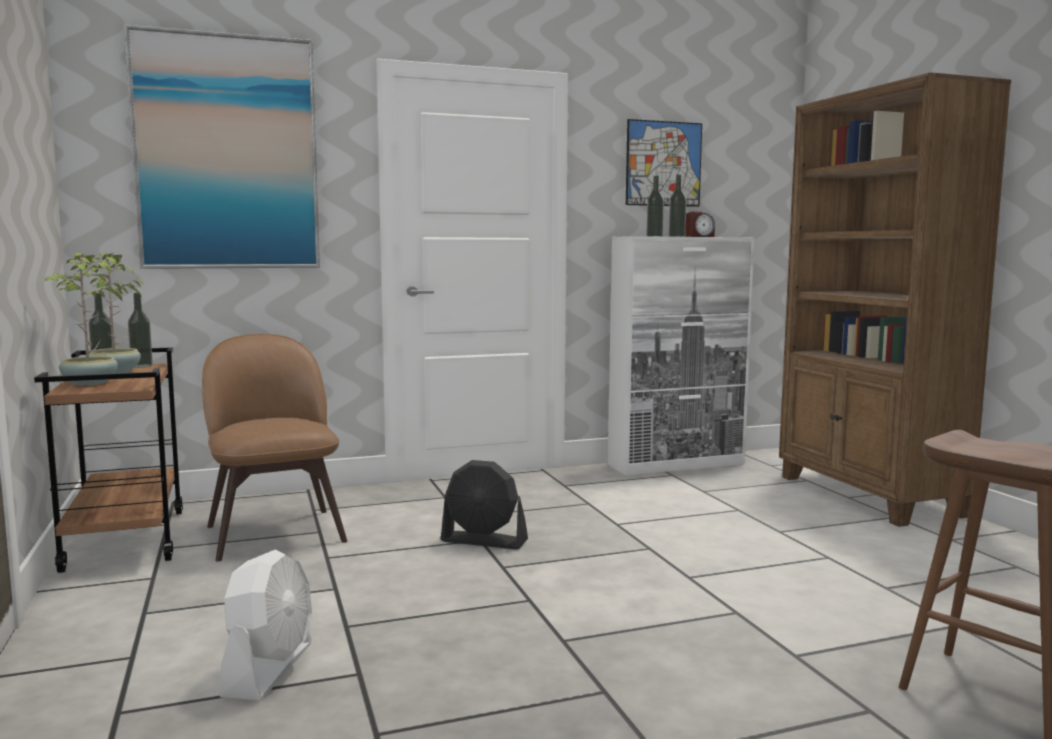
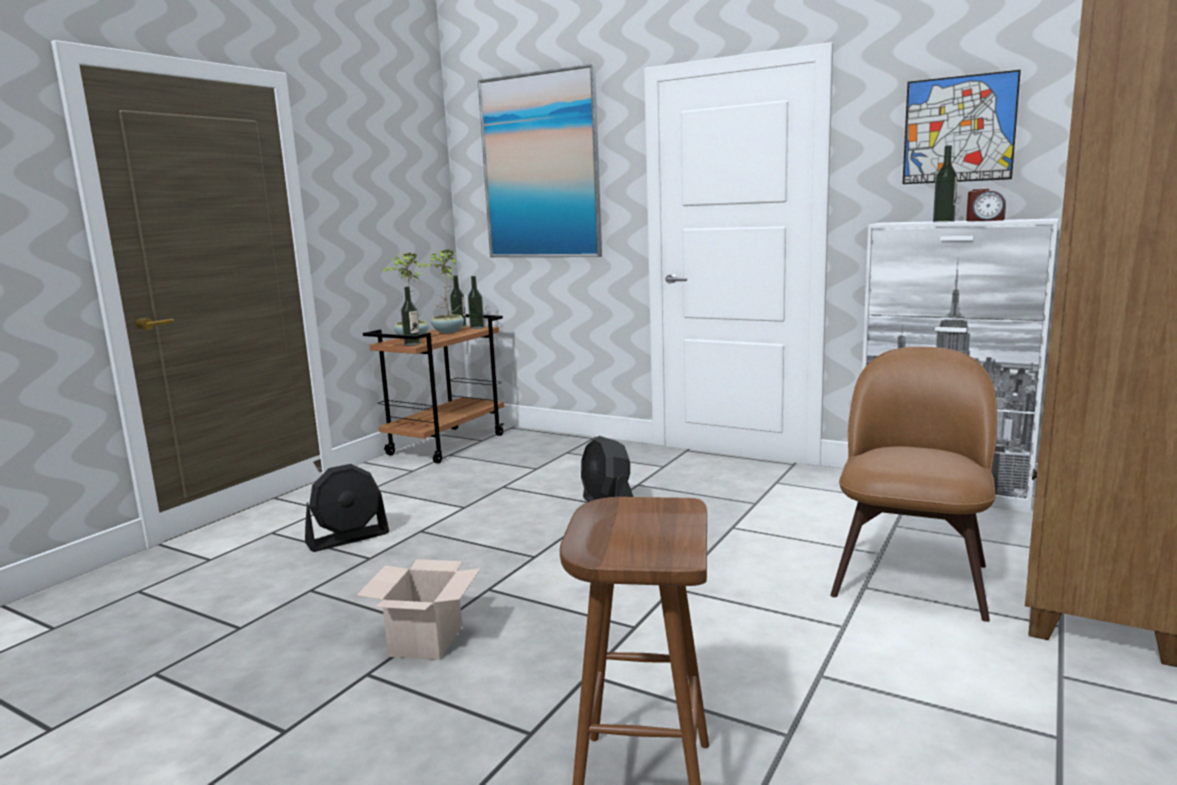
camera: 50 degrees right, 5 degrees up
brown chair [202,334,348,562] -> brown chair moved to [830,346,997,622]
white fan [220,549,312,701] -> black fan [305,464,389,552]
bottle [647,176,664,237] -> bottle moved to [401,287,420,346]
none -> cardboard box [357,559,481,660]

